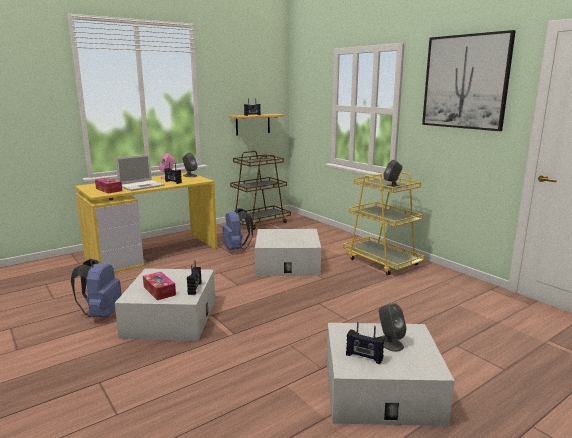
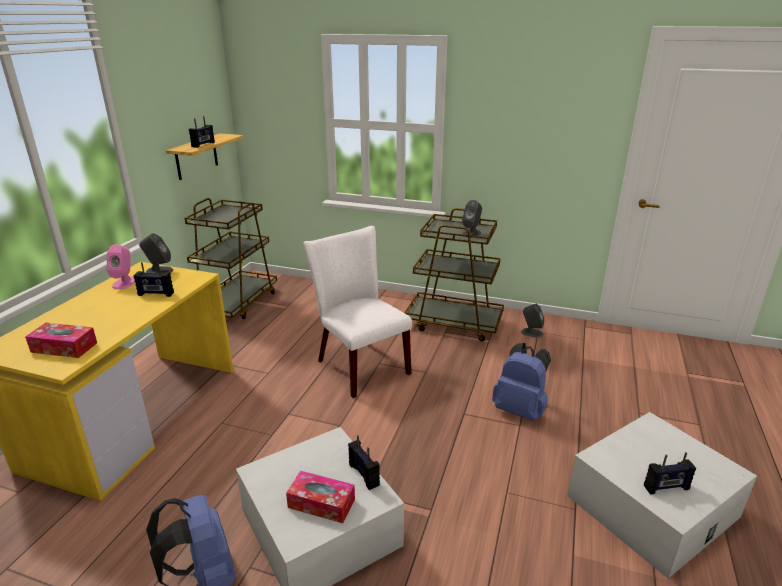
camera: 35 degrees left, 10 degrees up
laptop [115,154,165,191] -> none
blue backpack [222,208,253,250] -> blue backpack moved to [492,343,551,421]
white storage box [255,229,321,276] -> white chair [304,226,412,398]
yellow cart [343,172,425,275] -> brown cart [404,208,504,342]
grey speaker [379,303,407,352] -> grey speaker moved to [521,304,544,338]
picture [422,30,516,131] -> none

